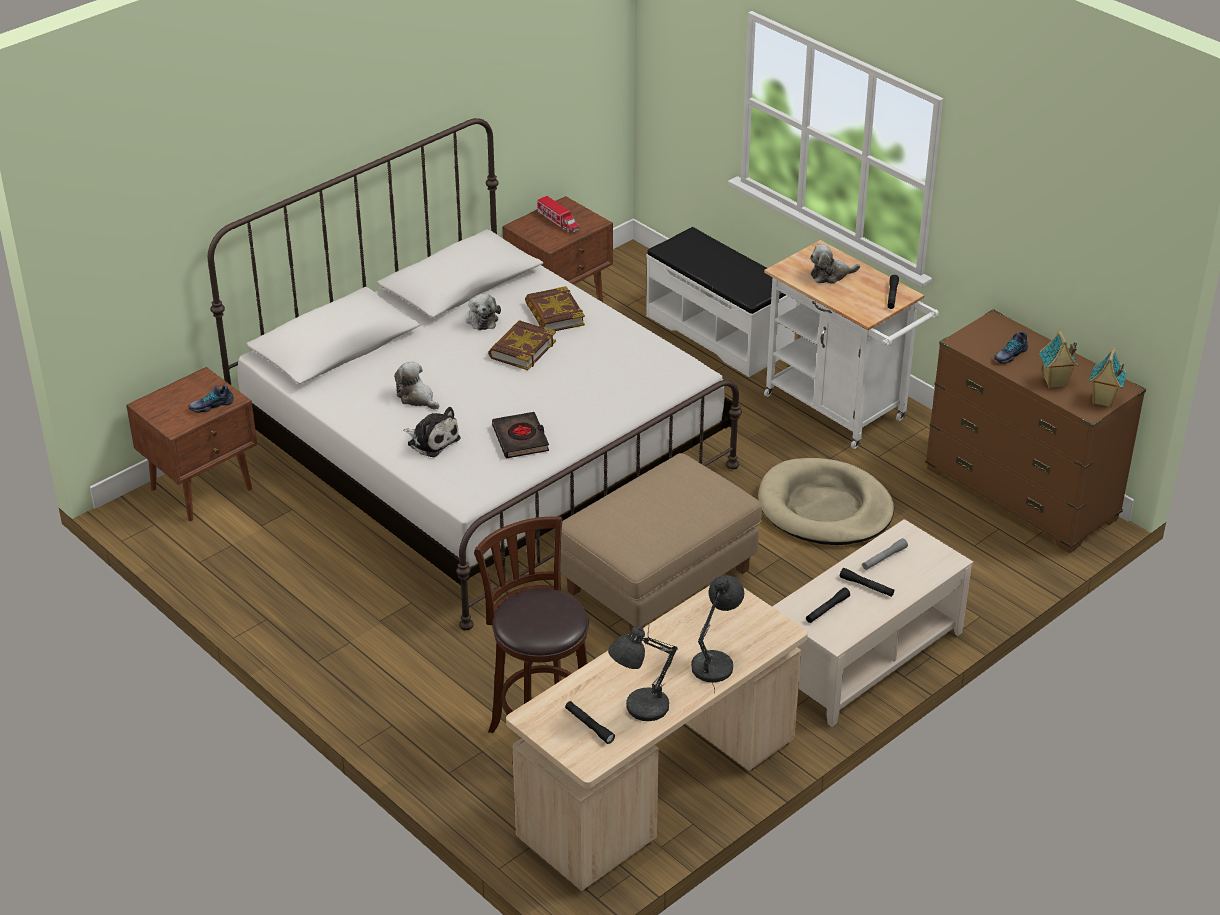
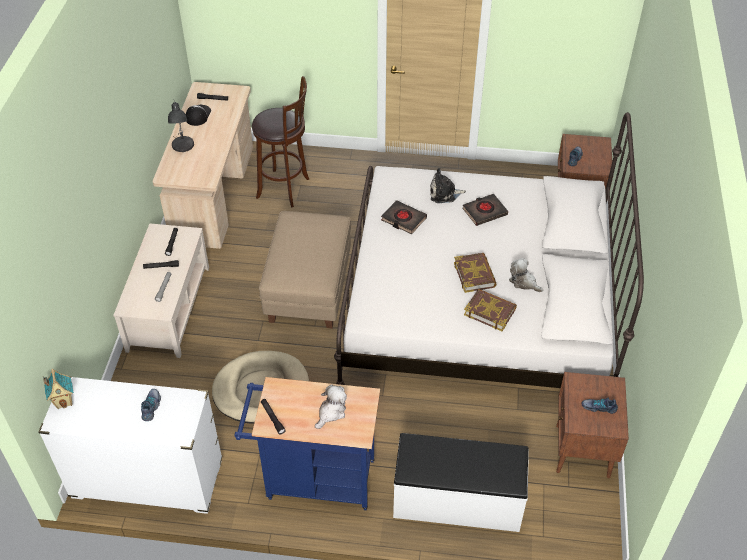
camera: 140 degrees right, 10 degrees up
plush toy [394,361,439,410] -> black book [463,194,508,226]
toy truck [537,195,579,233] -> shoe [582,398,618,414]
grey table lamp [608,623,678,721] -> cap [186,105,211,126]
white cart [764,240,939,449] -> blue cart [234,377,380,510]
brown dresser [925,309,1146,553] -> white dresser [38,376,222,514]
toy house [1039,330,1079,389] -> none

